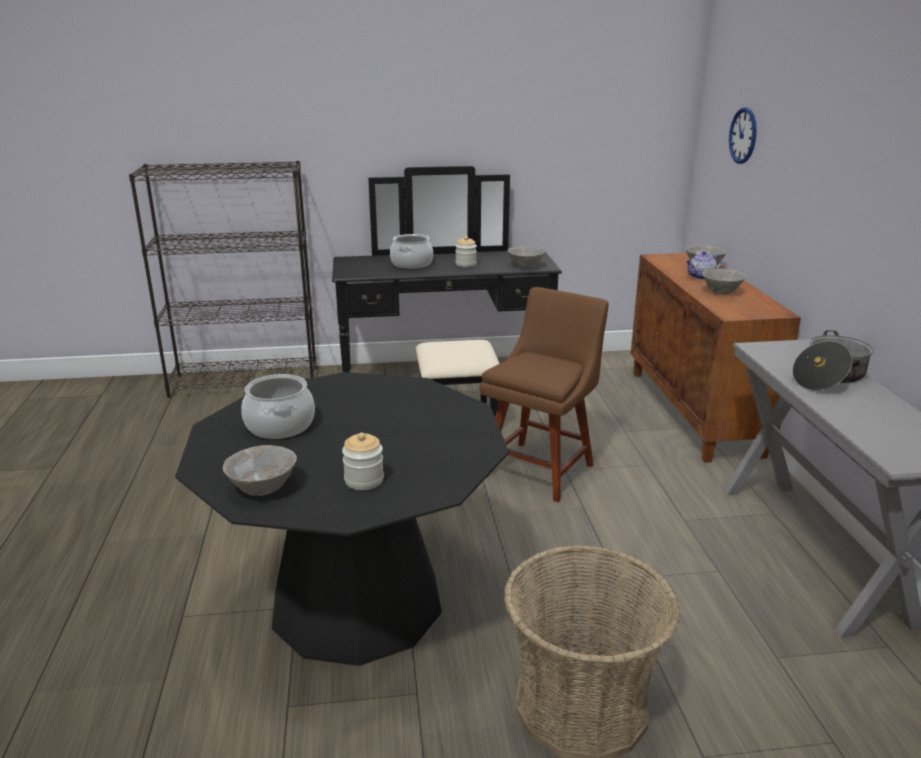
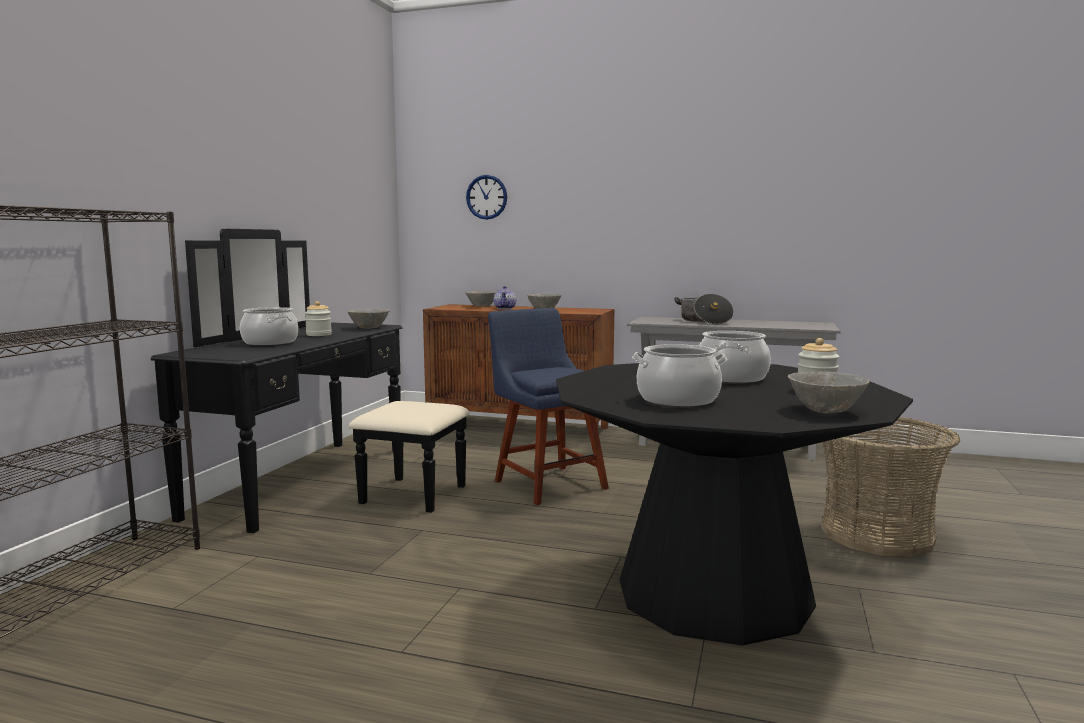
camera: 65 degrees left, 15 degrees down
brown chair [480,287,609,502] -> blue chair [488,308,609,505]
none -> cooking pot [699,331,771,383]

